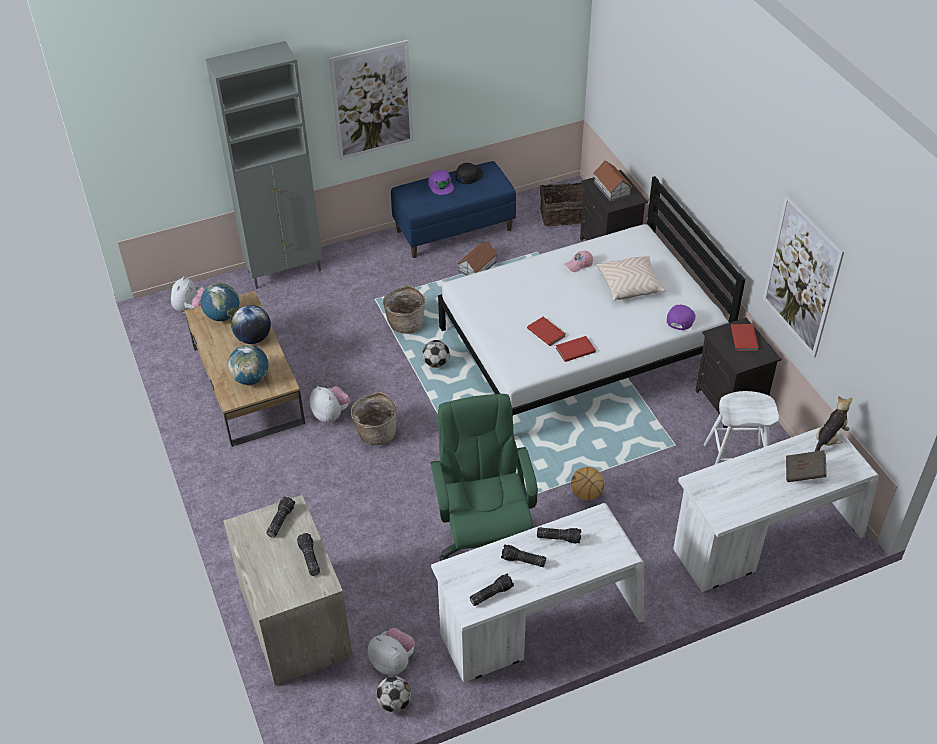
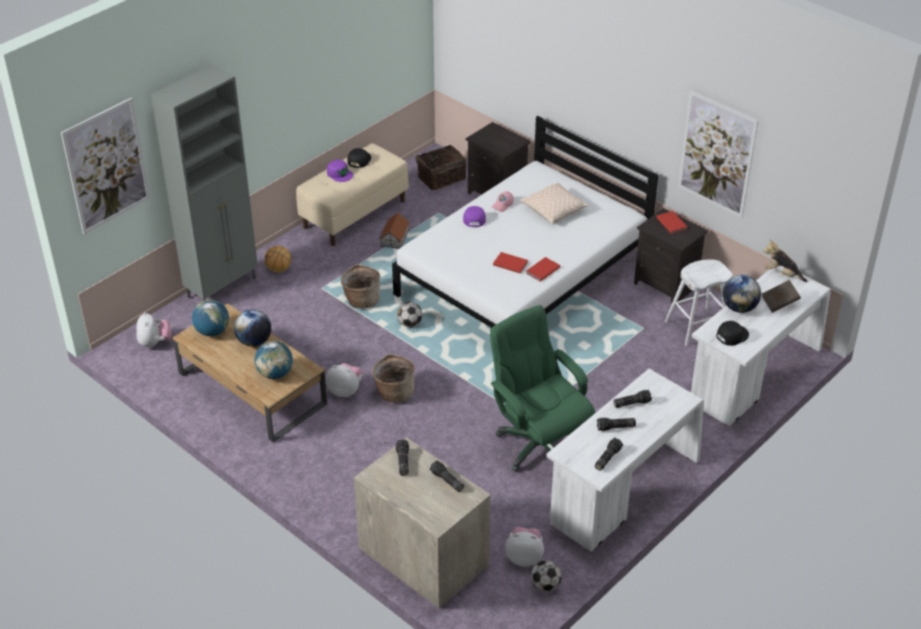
camera: 25 degrees left, 5 degrees down
picture [329,40,414,160] -> picture moved to [61,98,150,234]
blue bench [391,161,516,258] -> beige bench [296,143,408,246]
basketball [571,467,604,500] -> basketball moved to [265,246,291,272]
toy house [593,160,632,202] -> none
purple cap [667,305,696,330] -> purple cap moved to [463,206,486,227]
plush toy [815,396,852,451] -> plush toy turned 75 degrees counterclockwise [763,240,808,282]
none -> black cap [716,321,749,346]
none -> globe [723,275,761,313]

